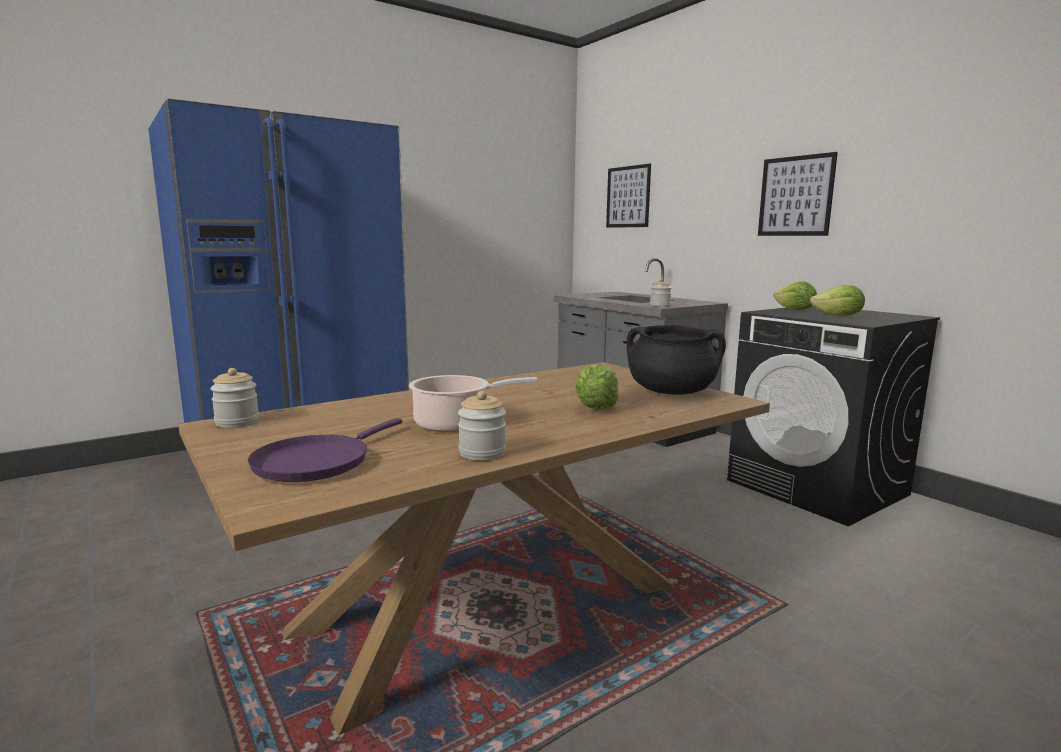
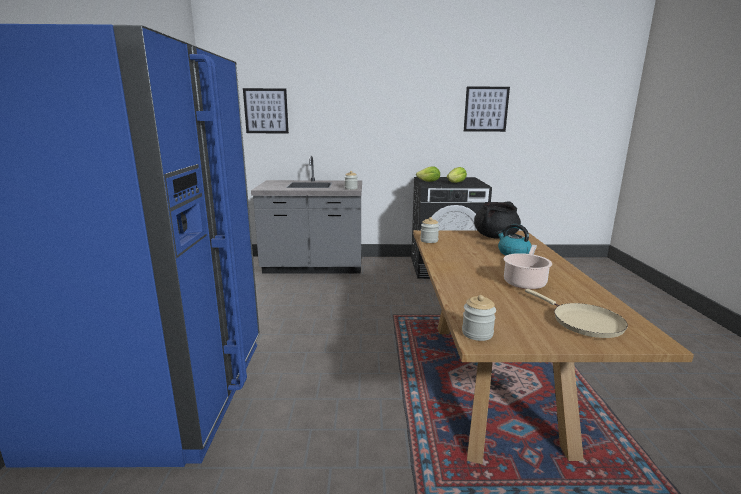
camera: 55 degrees left, 5 degrees up
purple frying pan [248,418,402,482] -> beige frying pan [525,289,628,338]
jar [458,391,506,461] -> jar moved to [420,217,439,243]
lettuce [575,364,619,409] -> kettle [497,224,532,255]
picture [758,152,838,236] -> picture moved to [464,87,510,132]

